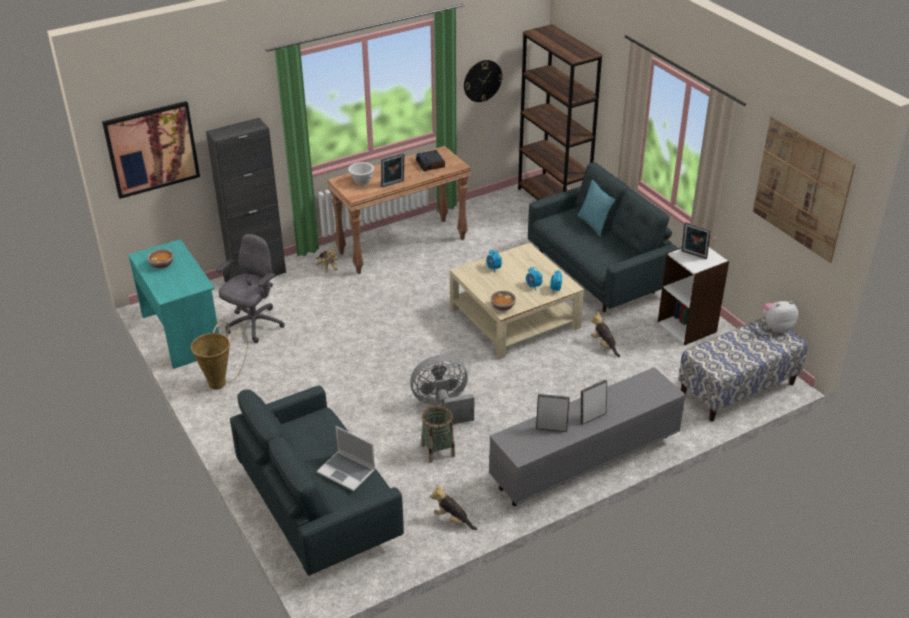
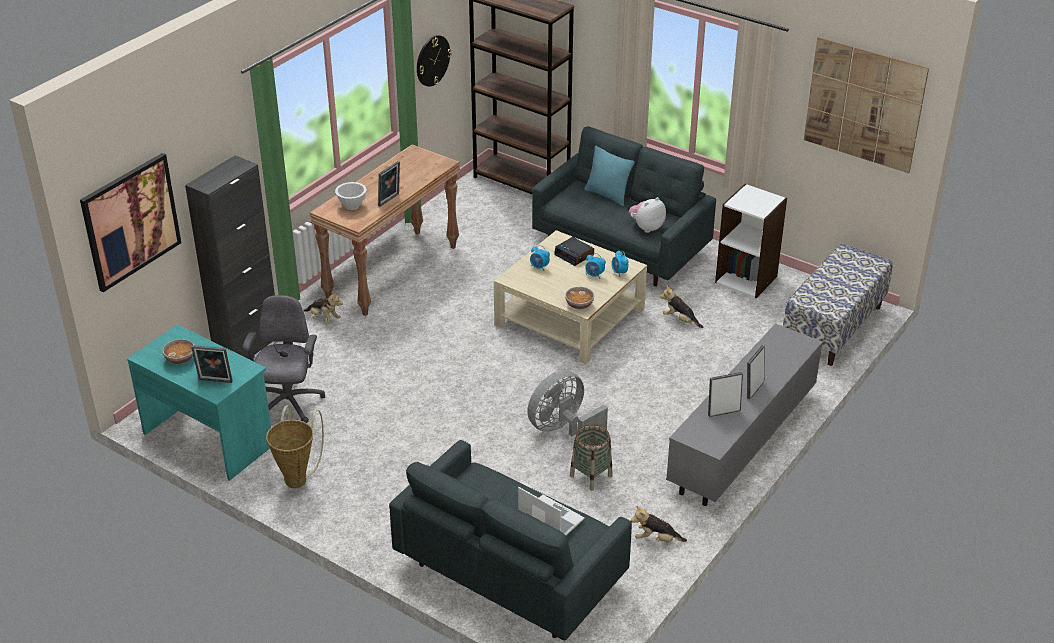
camera: 25 degrees left, 0 degrees up
laptop [317,426,375,491] -> laptop turned 150 degrees counterclockwise [518,487,584,535]
alarm clock [416,150,445,171] -> alarm clock moved to [554,237,594,266]
picture frame [682,222,711,259] -> picture frame moved to [191,345,233,383]
plush toy [762,301,798,332] -> plush toy moved to [629,197,666,233]

